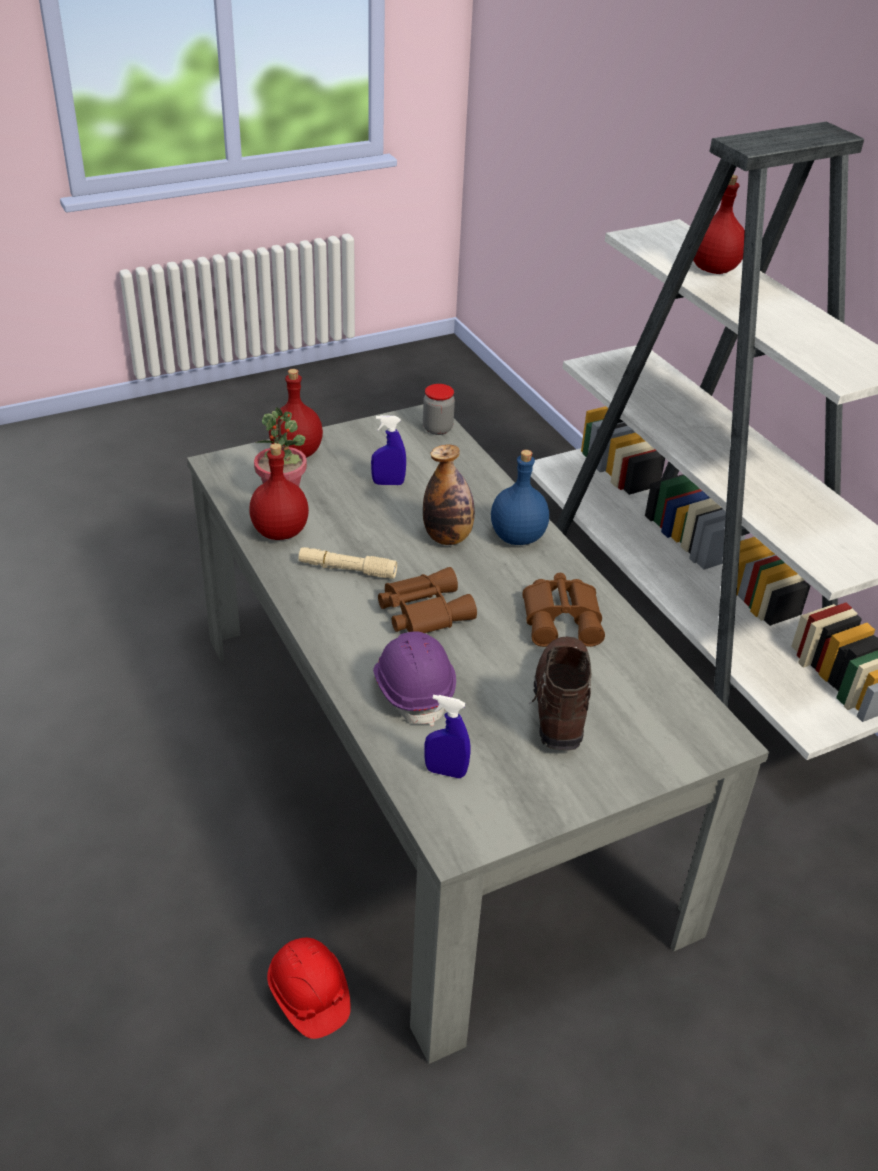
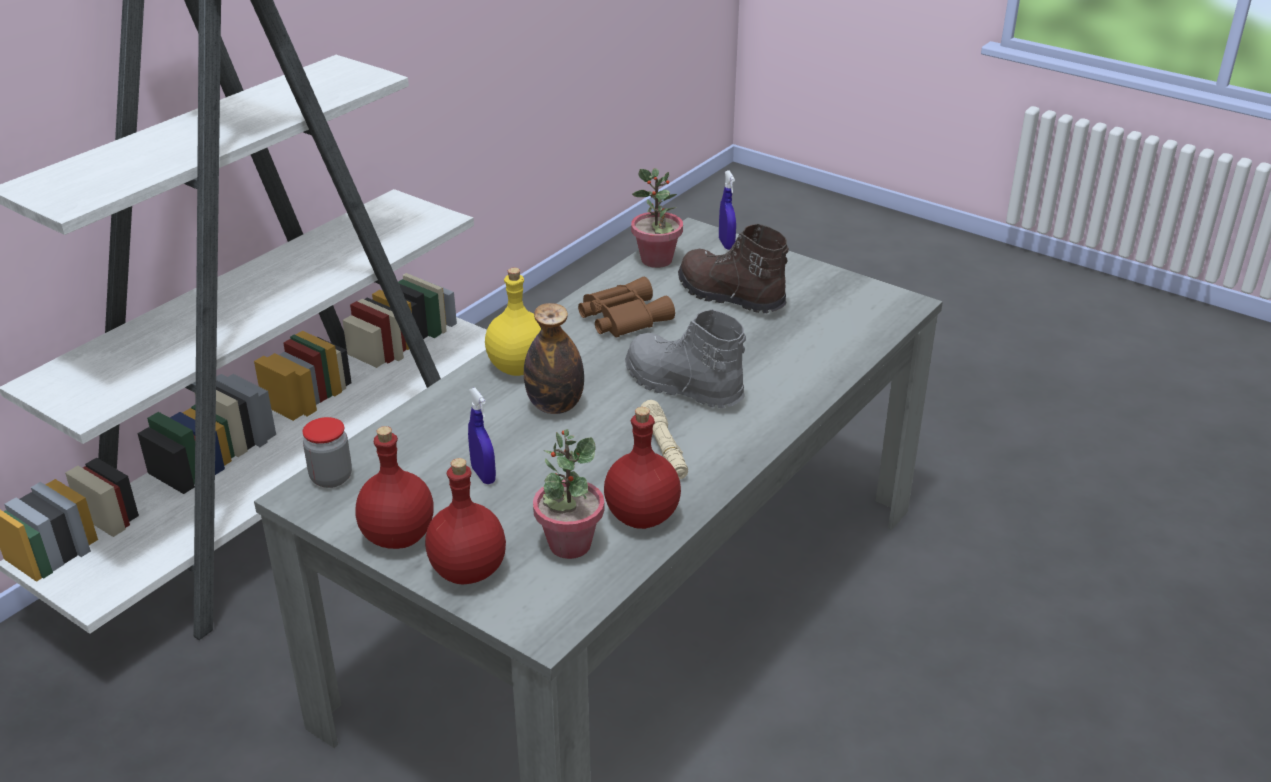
camera: 115 degrees left, 5 degrees down
red hard hat [267,938,351,1039] -> none
purple hard hat [373,632,456,726] -> none
brown binoculars [378,567,477,633] -> grey boot [625,309,746,408]
blue spray bottle [424,695,470,778] -> blue spray bottle moved to [719,170,736,250]
blue bottle [491,450,549,545] -> yellow bottle [485,268,541,376]
brown boot [529,637,592,751] -> brown boot turned 60 degrees clockwise [678,224,789,313]
red bottle [693,175,745,274] -> red bottle moved to [355,426,434,549]
none -> potted plant [631,168,683,268]

